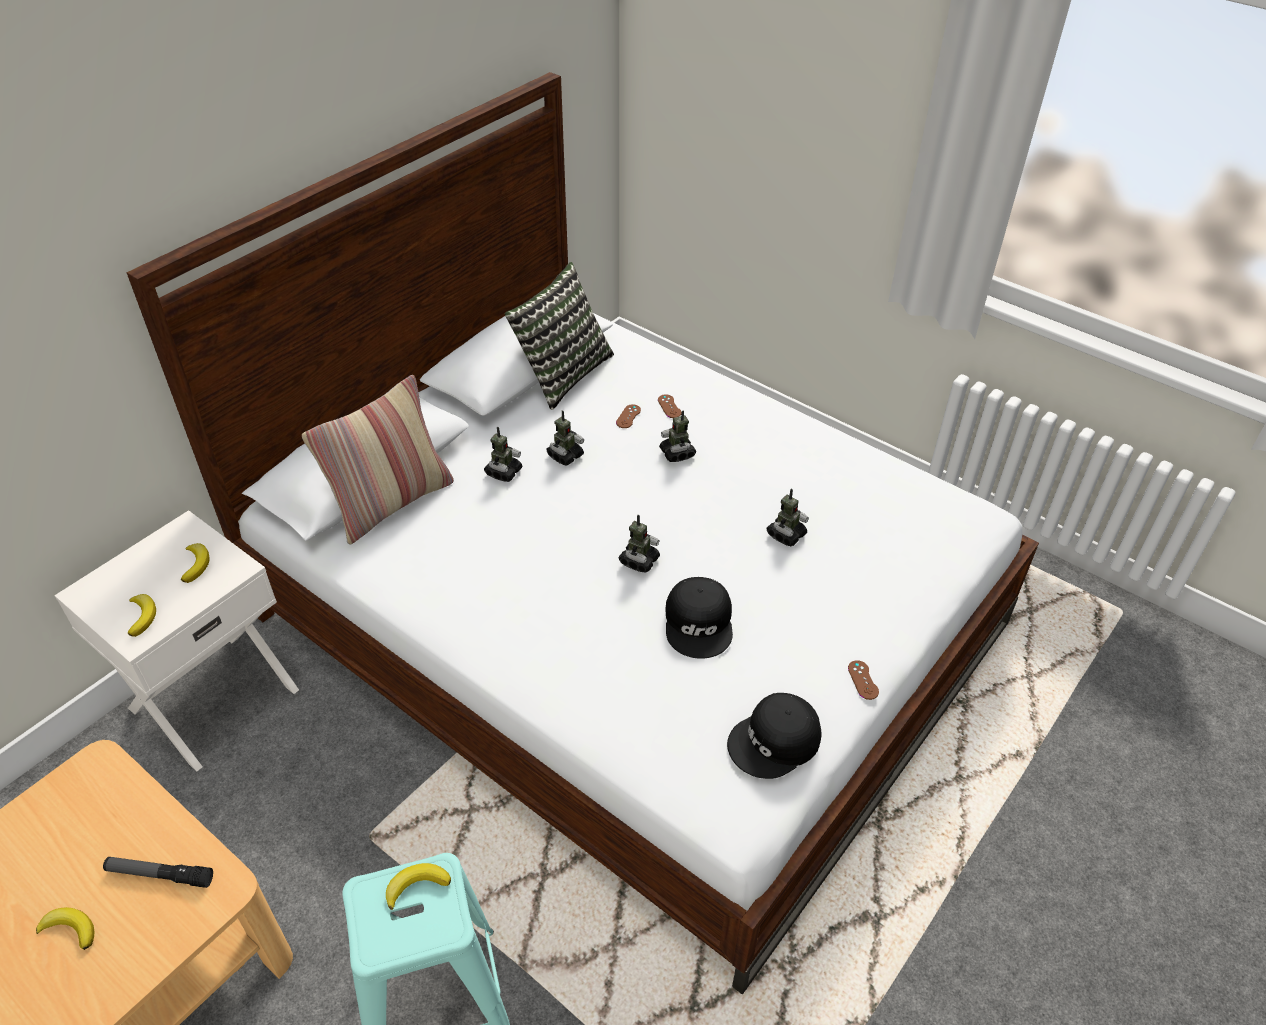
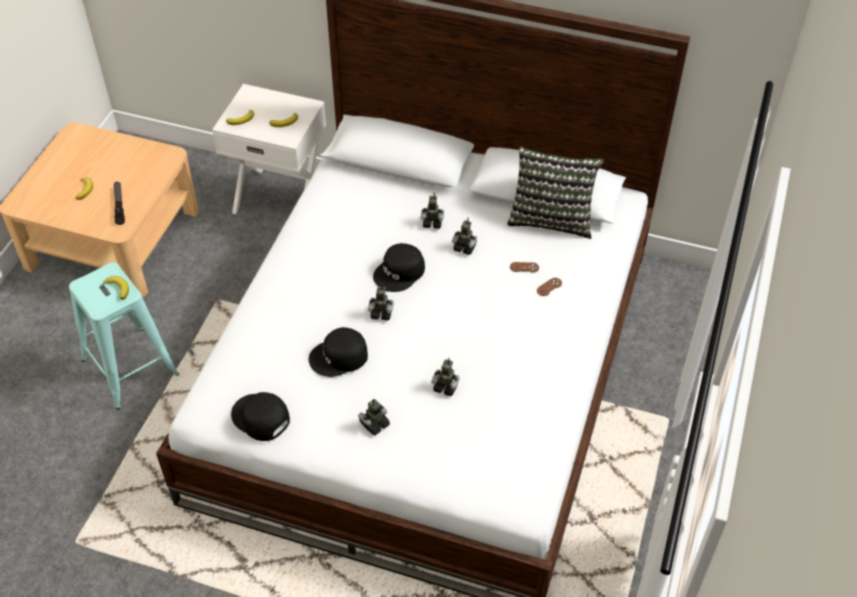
camera: 70 degrees right, 5 degrees up
pillow [302,375,454,545] -> none
toy robot [659,410,696,462] -> toy robot moved to [358,399,390,435]
brown game controller [848,660,879,700] -> none
none -> black cap [373,243,425,292]

